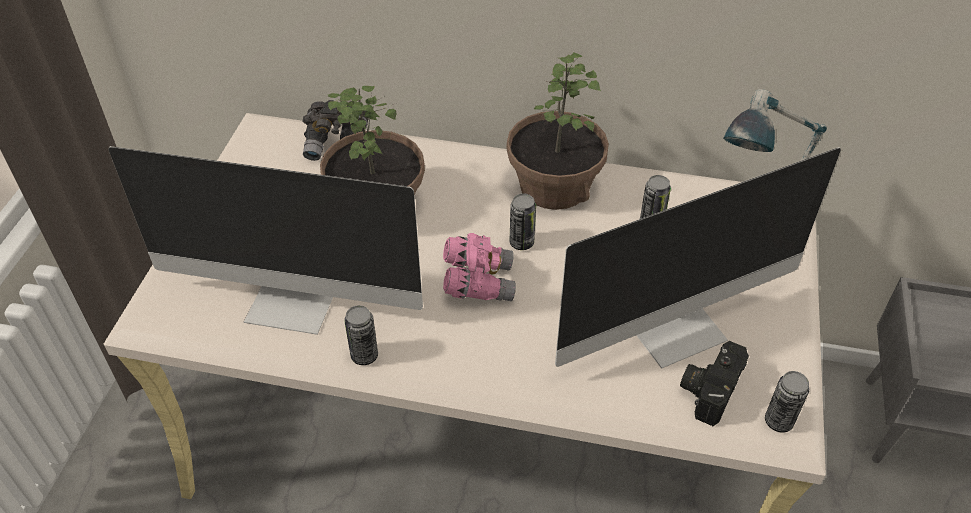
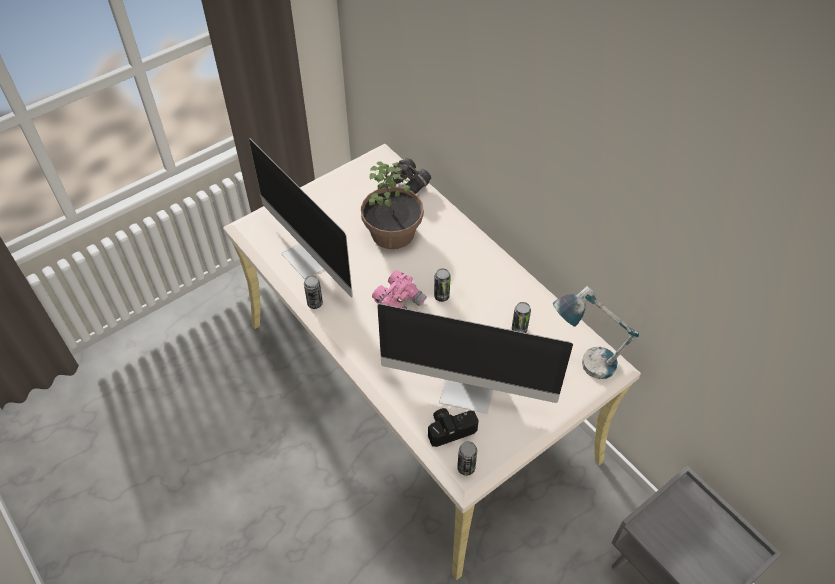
camera: 40 degrees right, 5 degrees up
potted plant [507,52,609,210] -> none

